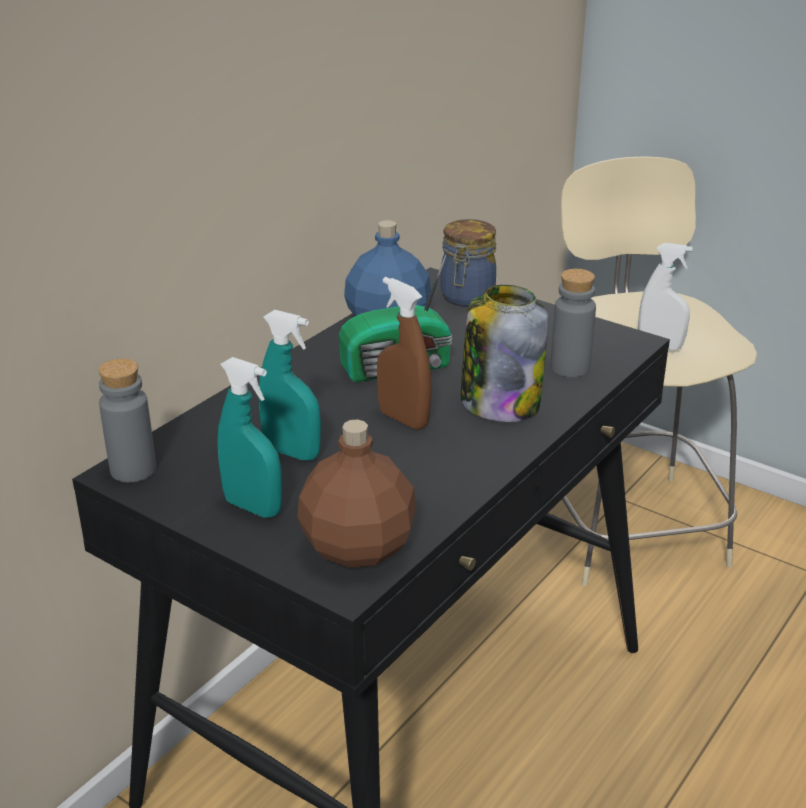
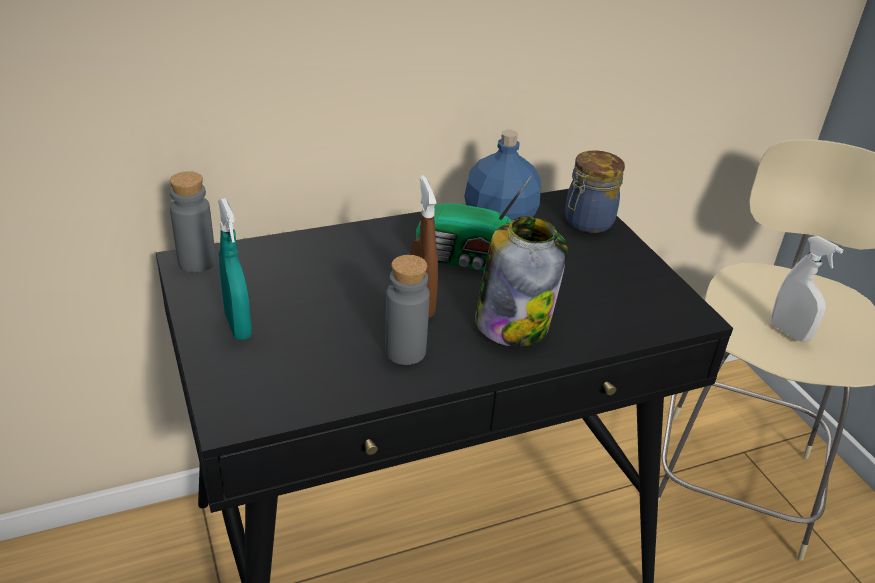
camera: 30 degrees right, 5 degrees up
turquoise spray bottle [259,310,321,460] -> none
brown bottle [297,419,417,568] -> none
grey bottle [550,269,596,378] -> grey bottle moved to [385,255,430,365]

